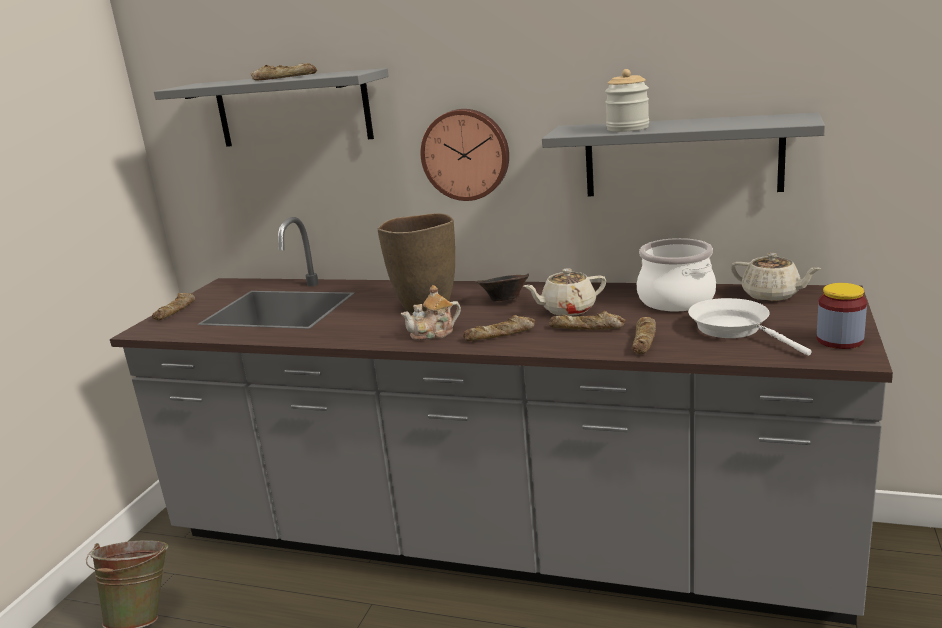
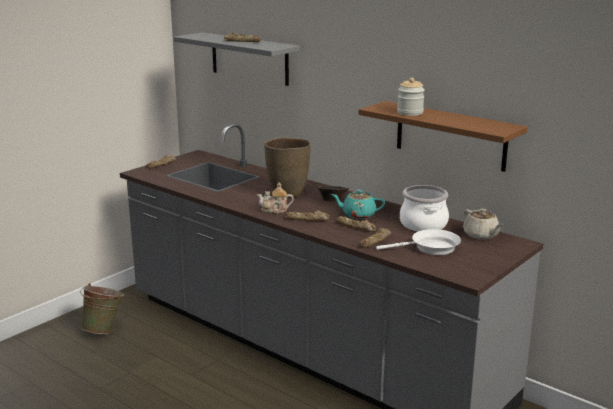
camera: 20 degrees right, 0 degrees up
wall clock [420,109,509,201] -> none
beige teapot [523,268,606,316] -> turquoise teapot [331,190,385,219]
grey shelf [542,112,825,196] -> brown shelf [358,101,528,172]
white frying pan [688,298,812,356] -> white frying pan turned 90 degrees clockwise [376,229,461,255]
jar [817,283,867,349] -> none

